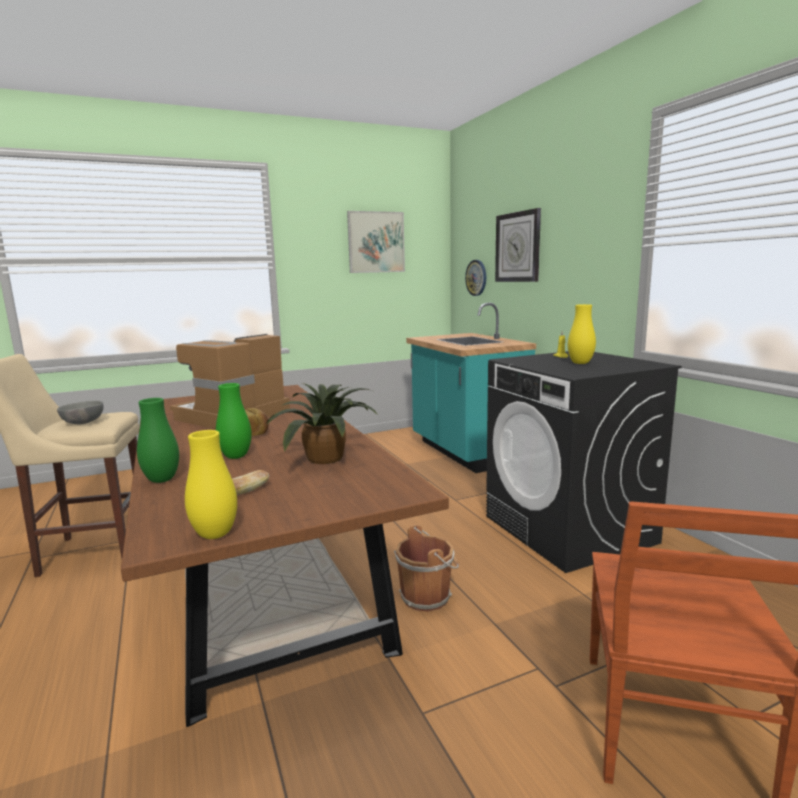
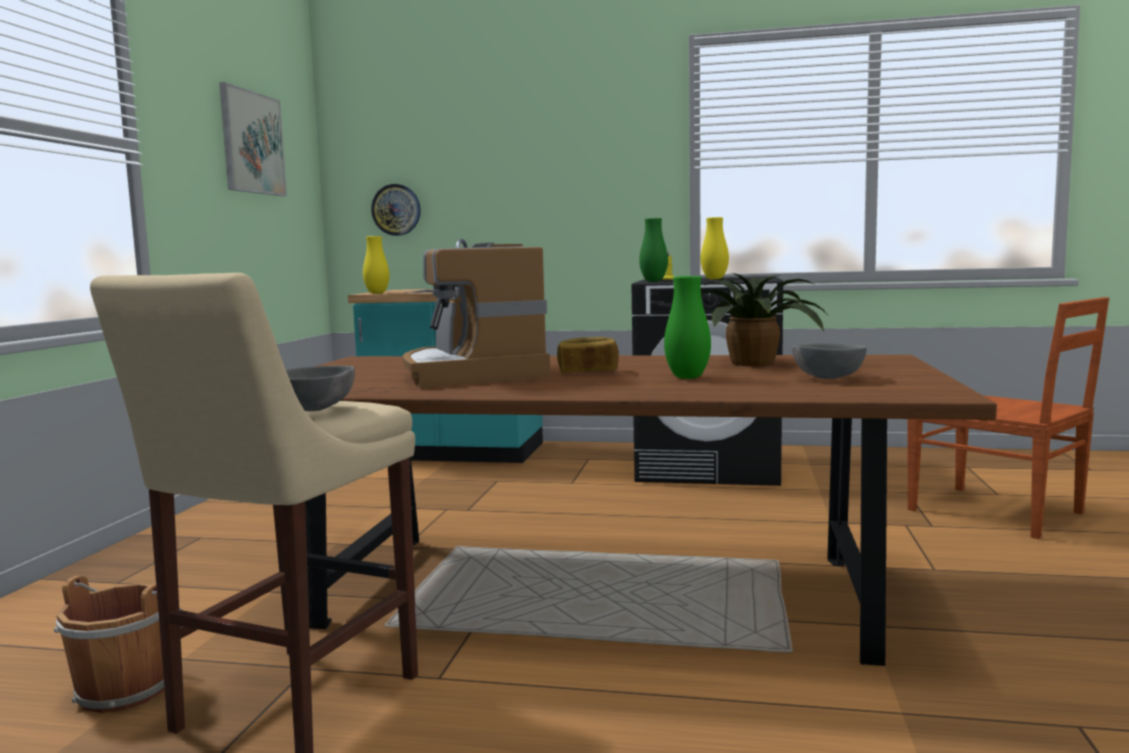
camera: 55 degrees left, 5 degrees down
green vase [137,398,179,483] -> green vase moved to [639,218,668,282]
yellow vase [185,430,237,539] -> yellow vase moved to [363,236,389,294]
bread [232,470,269,495] -> grey bowl [792,343,867,379]
brown bucket [394,524,459,612] -> brown bucket moved to [54,576,182,713]
wall clock [495,208,541,282] -> none

